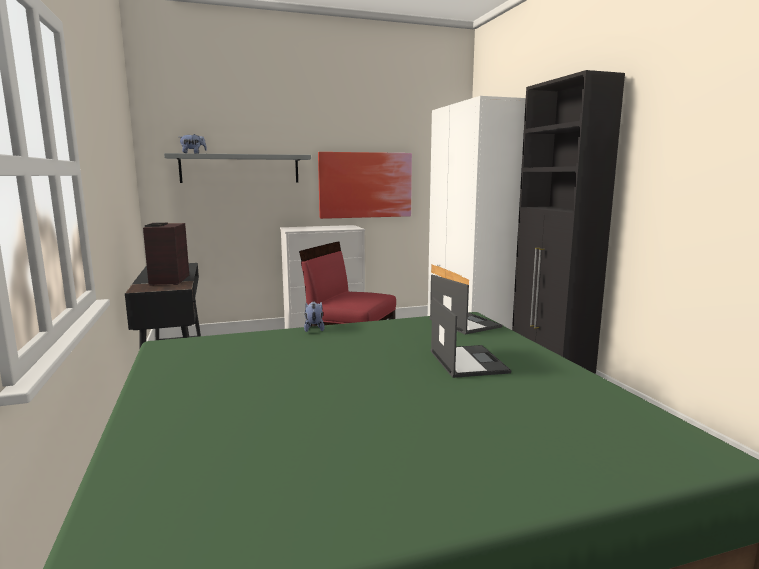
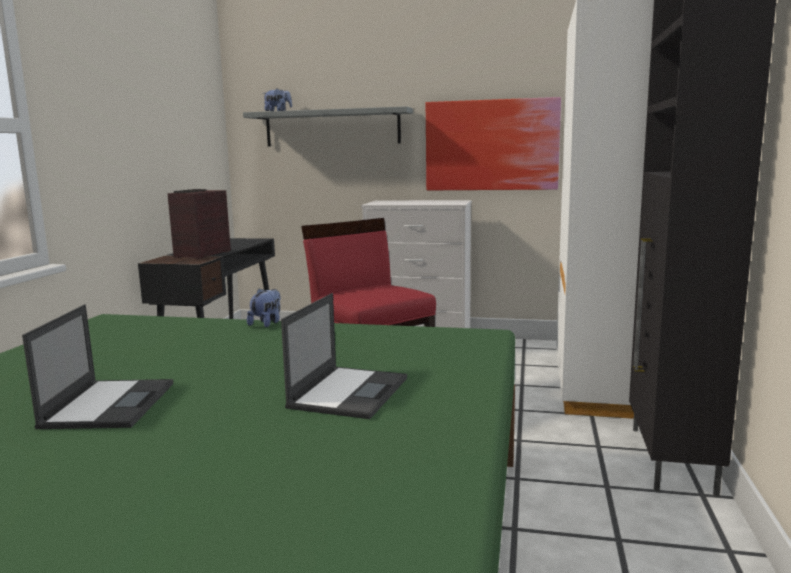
camera: 30 degrees right, 0 degrees up
laptop [430,274,503,334] -> laptop moved to [22,304,173,429]

